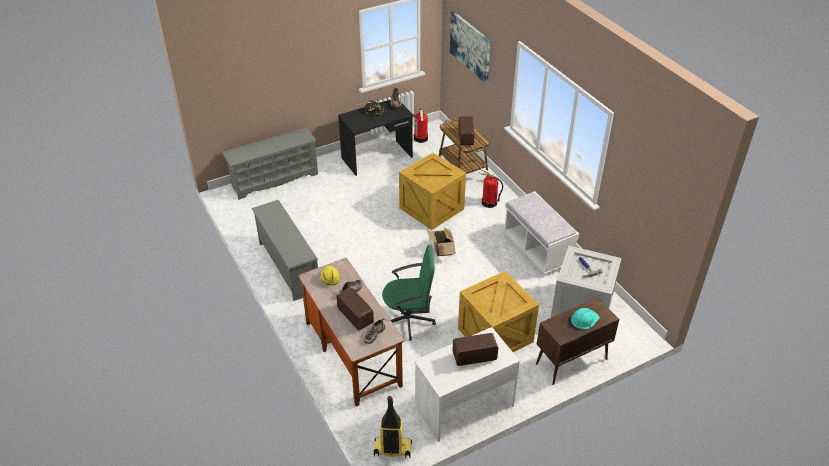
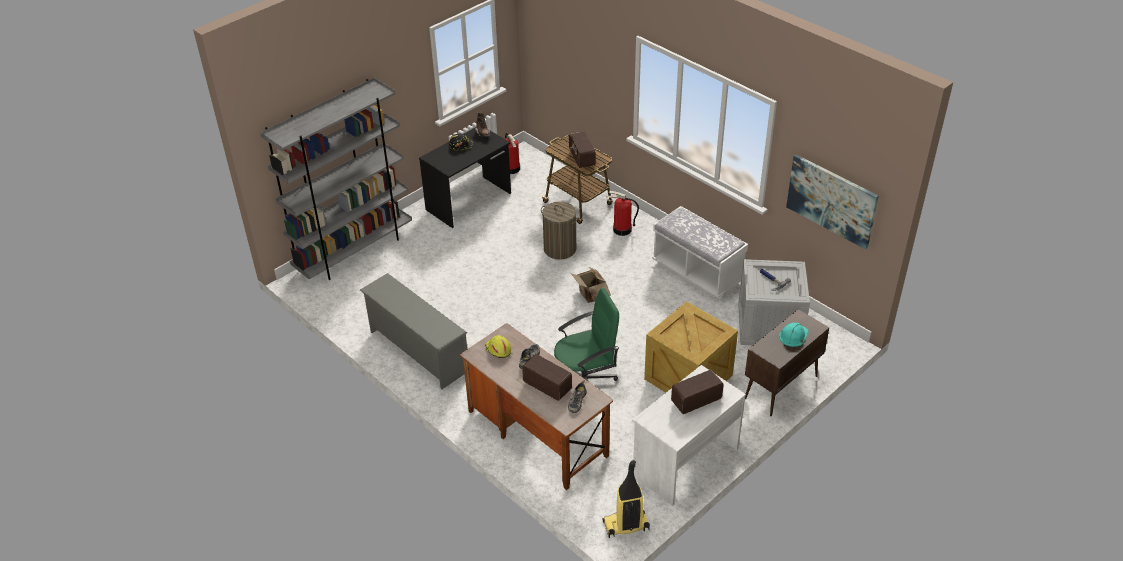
camera: 15 degrees left, 0 degrees up
grey shoe rack [222,128,318,200] -> grey bookcase [260,78,412,280]
crate [399,153,466,230] -> laundry basket [541,202,579,260]
picture [450,11,491,83] -> picture moved to [786,154,879,249]

